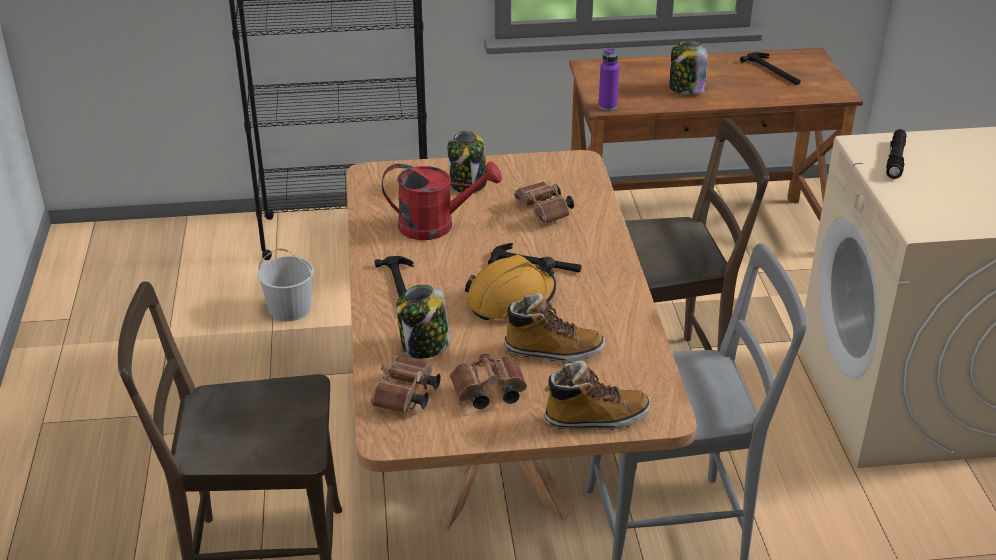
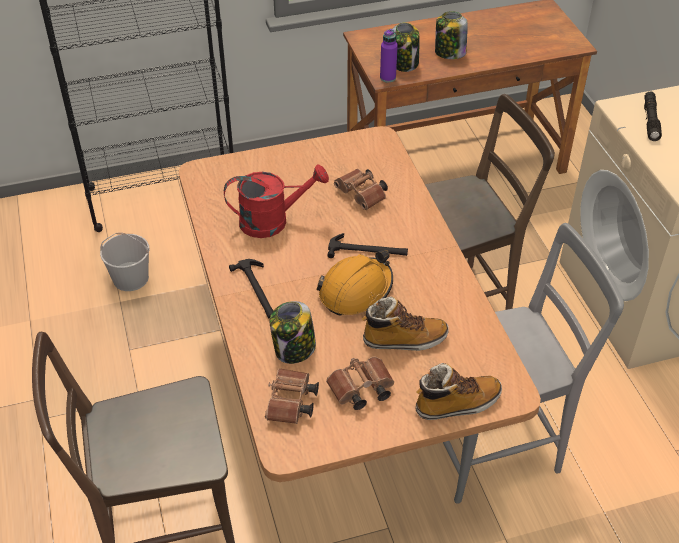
camera: 10 degrees left, 10 degrees up
jar [448,130,487,193] -> jar moved to [393,22,419,72]
hammer [740,52,801,85] -> none

